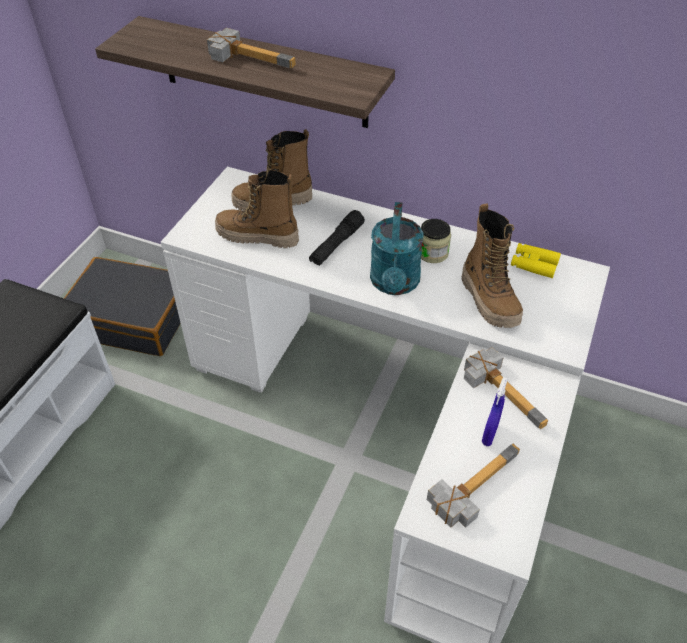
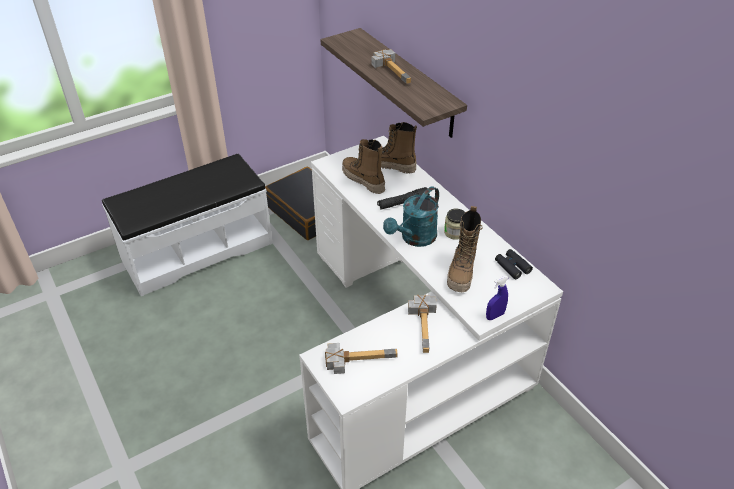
camera: 35 degrees right, 5 degrees down
blue spray bottle [482,377,508,446] -> blue spray bottle moved to [486,276,509,320]
yellow binoculars [511,243,561,278] -> black binoculars [495,249,533,279]

